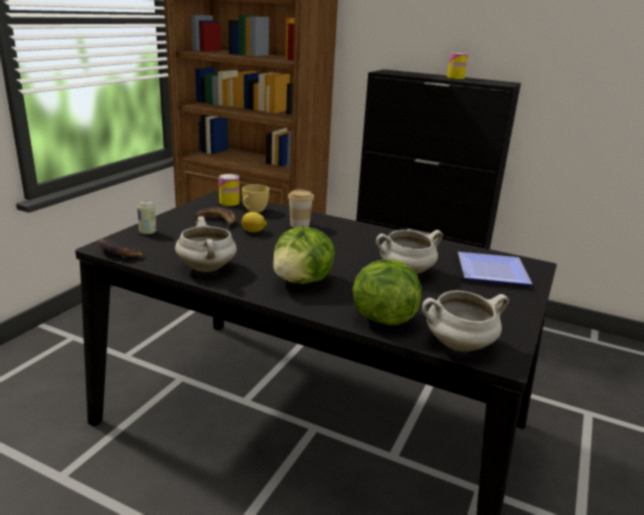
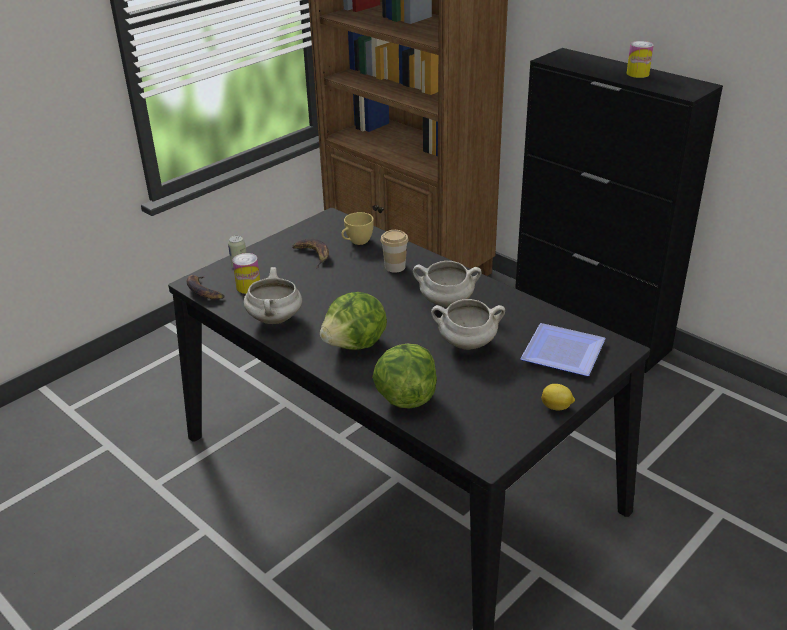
camera: 20 degrees right, 10 degrees up
can [219,174,240,206] -> can moved to [232,253,260,294]
lemon [242,212,267,232] -> lemon moved to [541,384,575,410]
white cooking pot [422,290,509,352] -> white cooking pot moved to [413,261,482,307]

